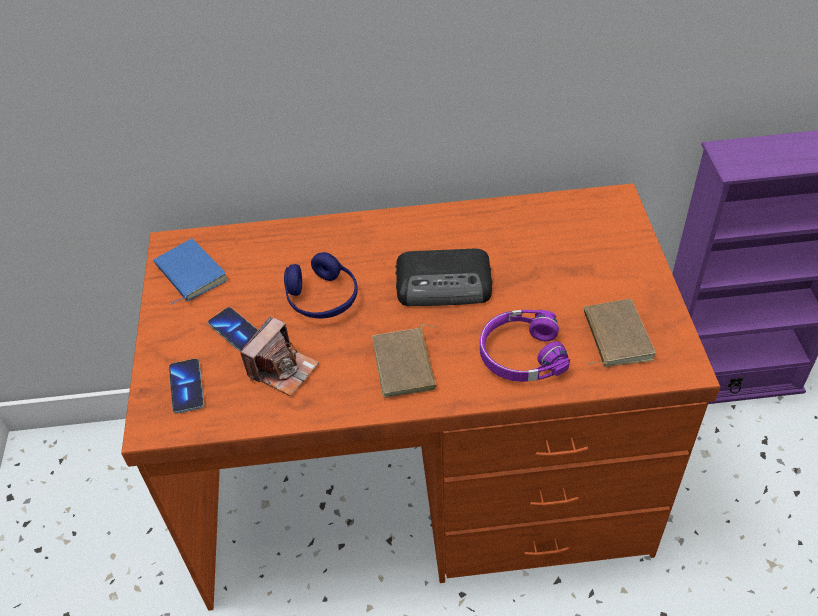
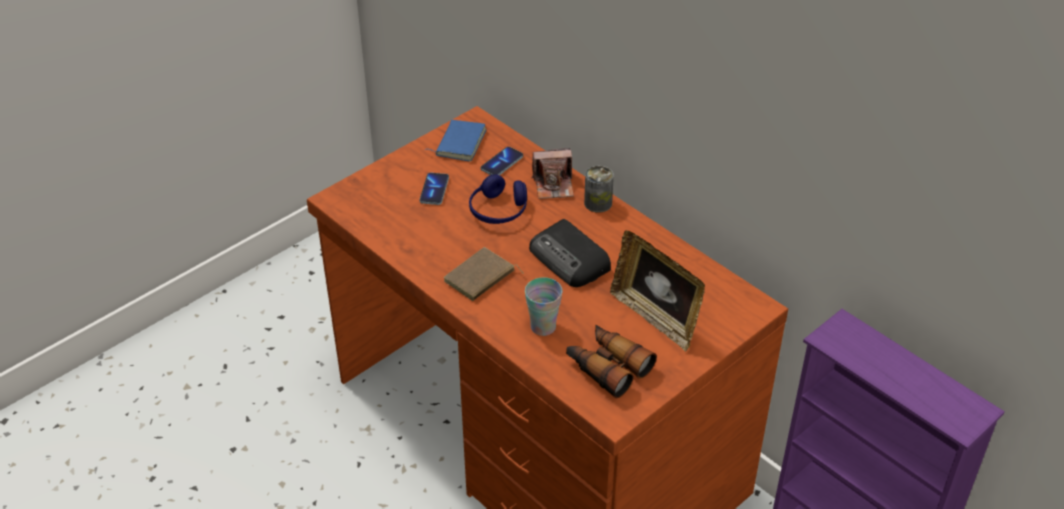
camera: 50 degrees right, 5 degrees down
phone [169,359,204,414] -> phone moved to [481,147,523,175]
camera [240,317,319,396] -> camera moved to [532,148,574,199]
purple headphones [480,309,570,382] -> cup [525,278,562,336]
brown book [584,299,656,367] -> binoculars [566,325,657,398]
none -> can [584,166,614,213]
none -> picture frame [610,230,705,352]

